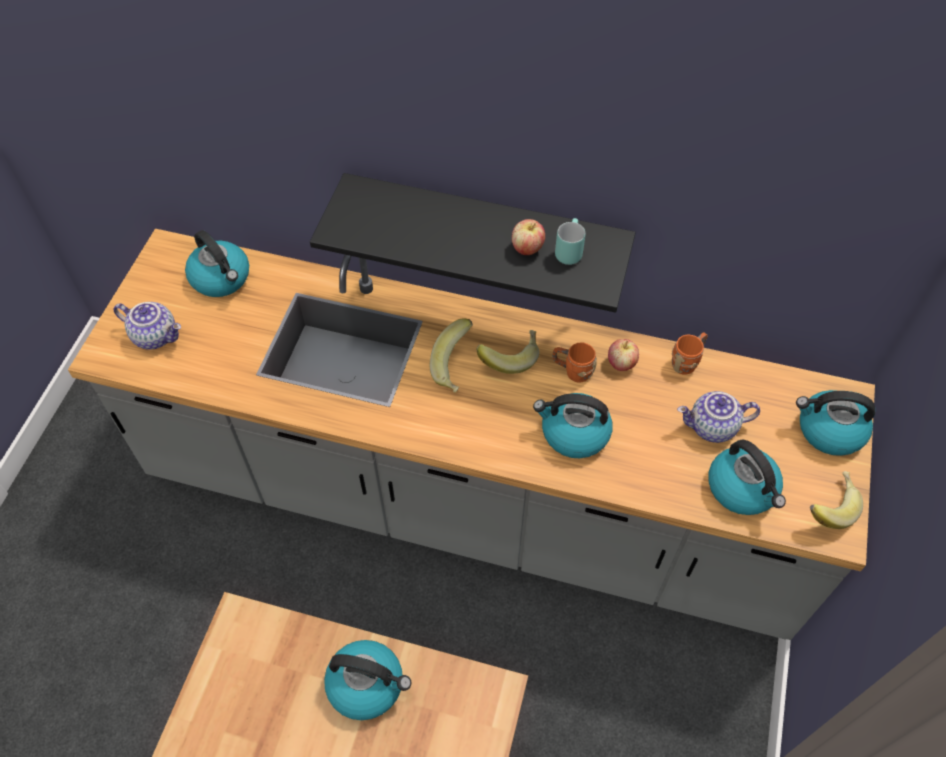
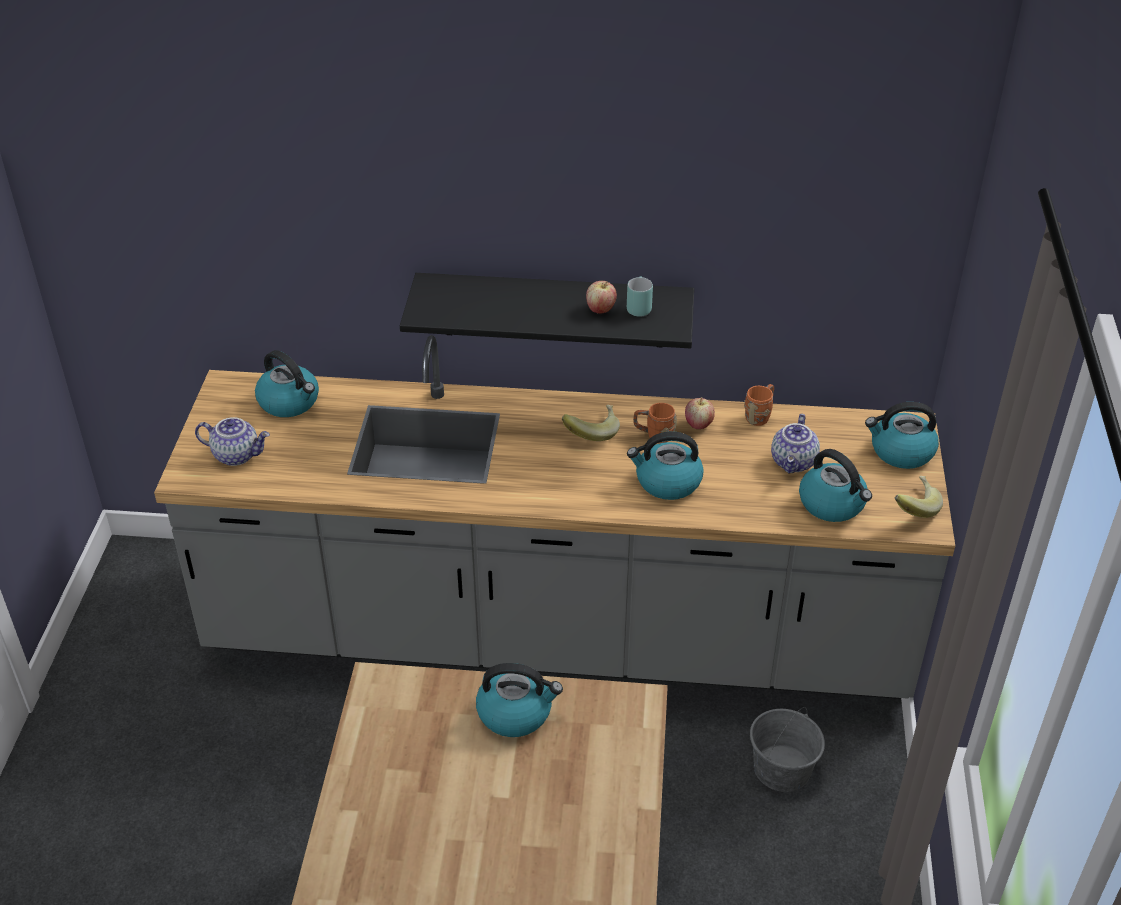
camera: 10 degrees left, 15 degrees down
banana [430,318,473,393] -> none
teapot [677,391,760,443] -> teapot turned 60 degrees counterclockwise [771,414,820,473]
none -> grey bucket [750,707,825,792]

